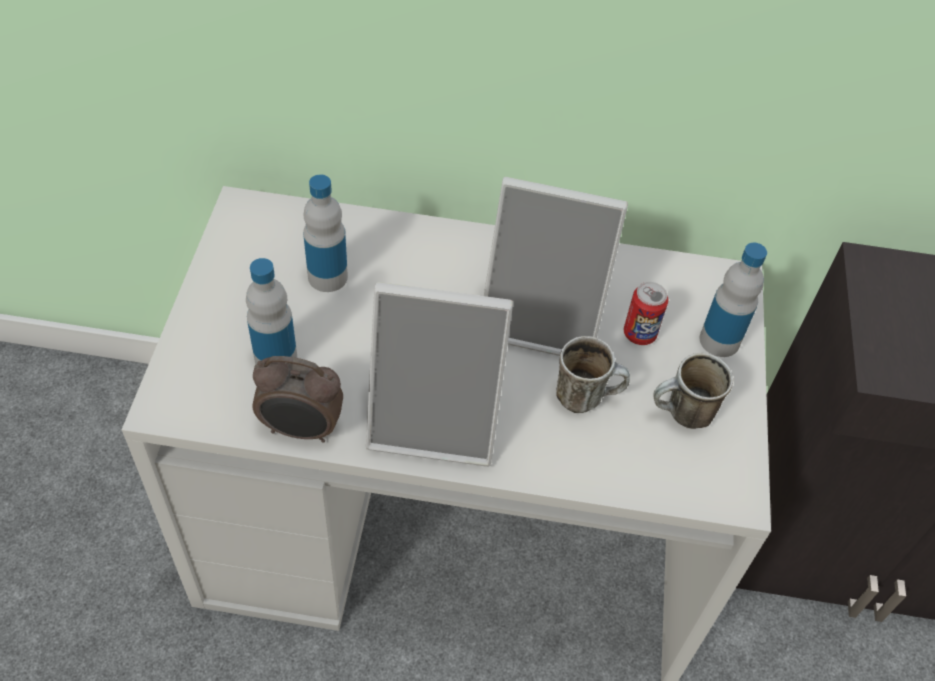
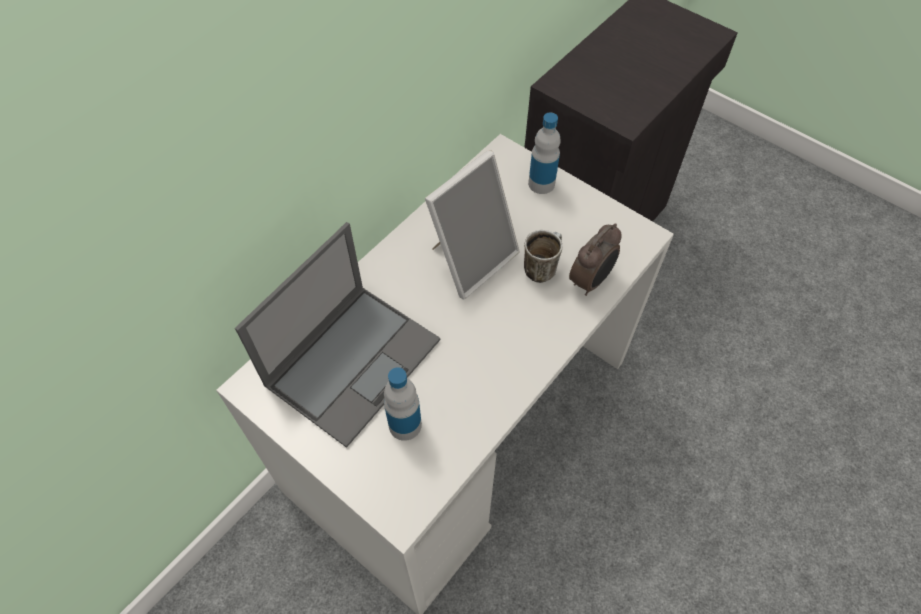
camera: 55 degrees left, 5 degrees up
alarm clock [252,356,343,443] -> alarm clock moved to [569,223,622,296]
bottle [303,174,348,292] -> laptop [235,222,440,448]
picture frame [366,282,513,467] -> none
can [624,282,668,345] -> none
mug [653,353,733,429] -> none

